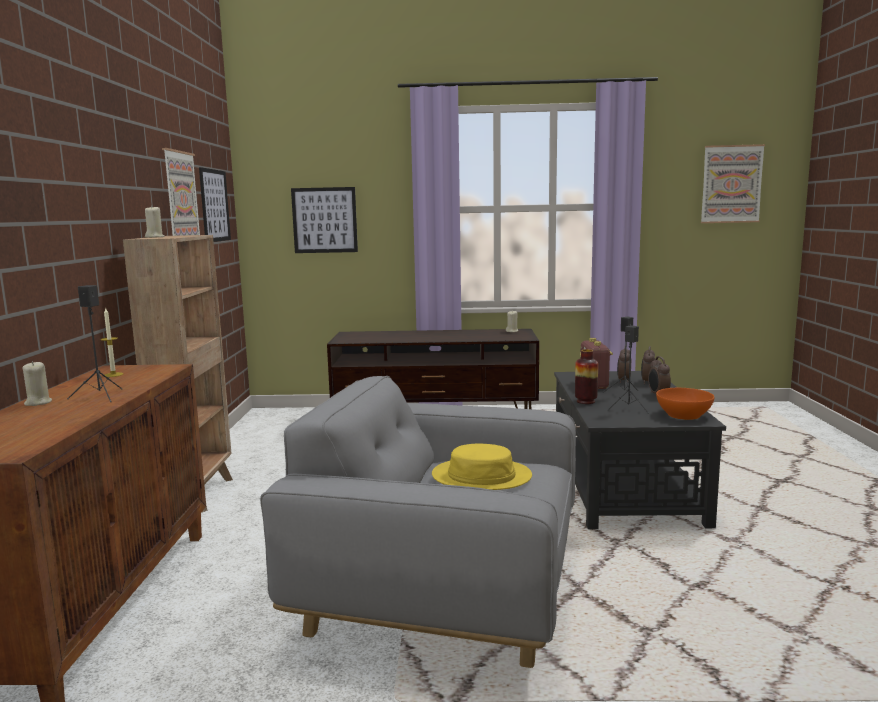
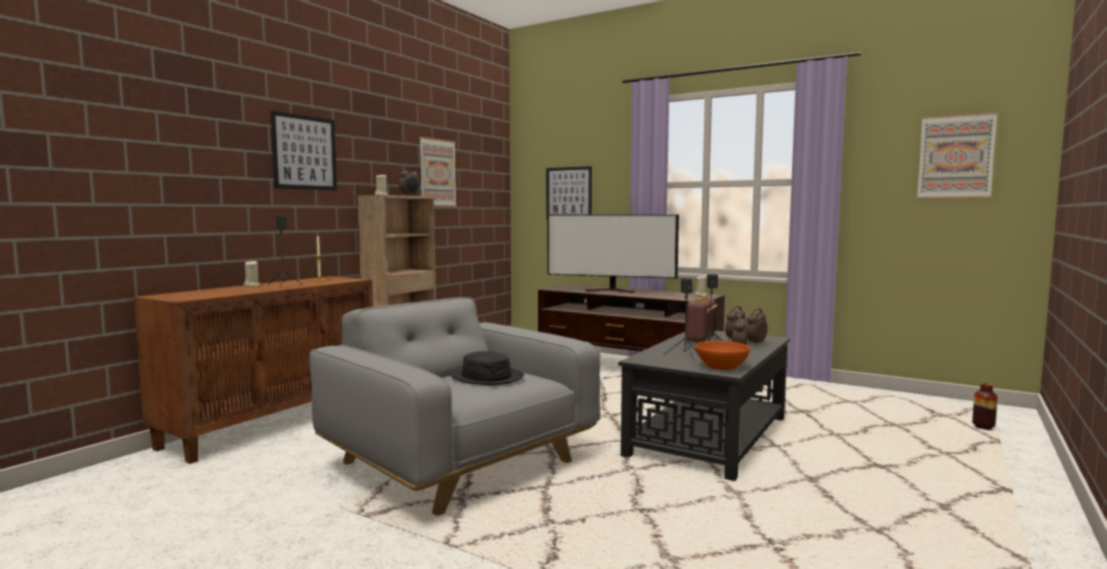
camera: 30 degrees right, 5 degrees down
picture [199,167,231,242] -> picture moved to [271,111,337,191]
yellow hat [432,444,532,490] -> black hat [449,351,524,385]
vase [575,349,598,404] -> vase moved to [972,383,998,430]
none -> alarm clock [399,167,420,196]
none -> television [547,214,679,293]

